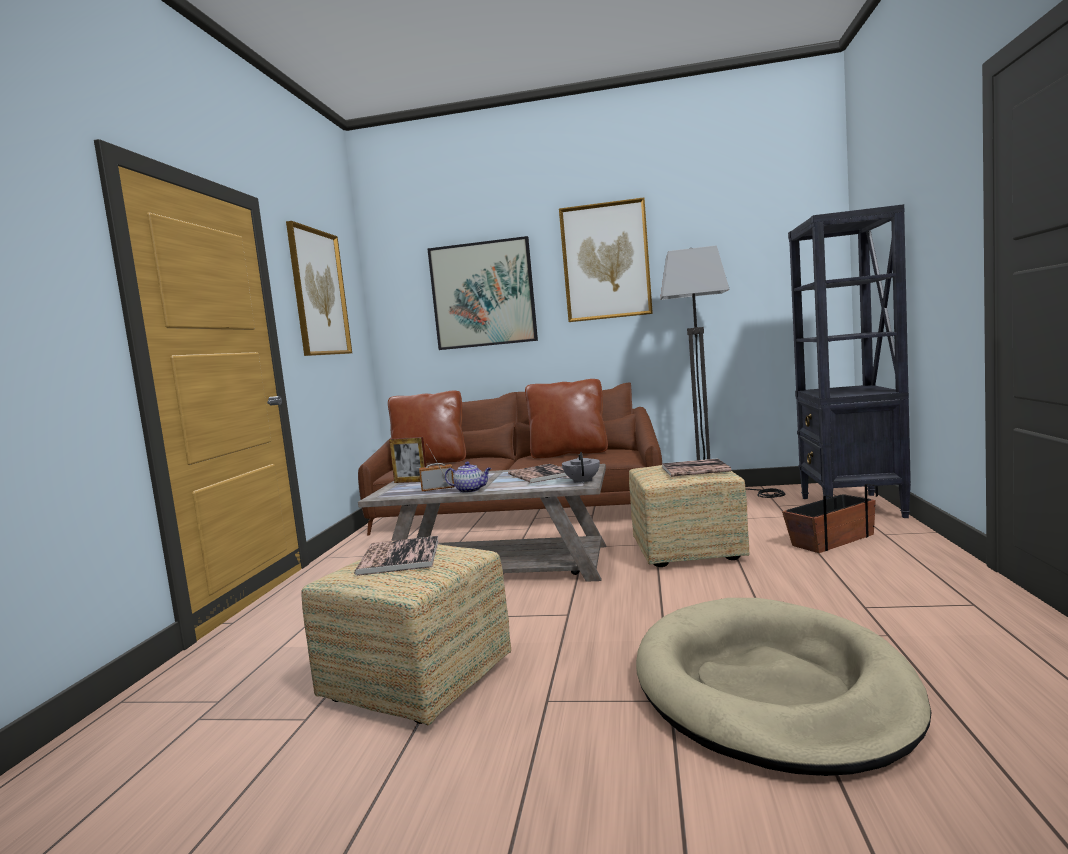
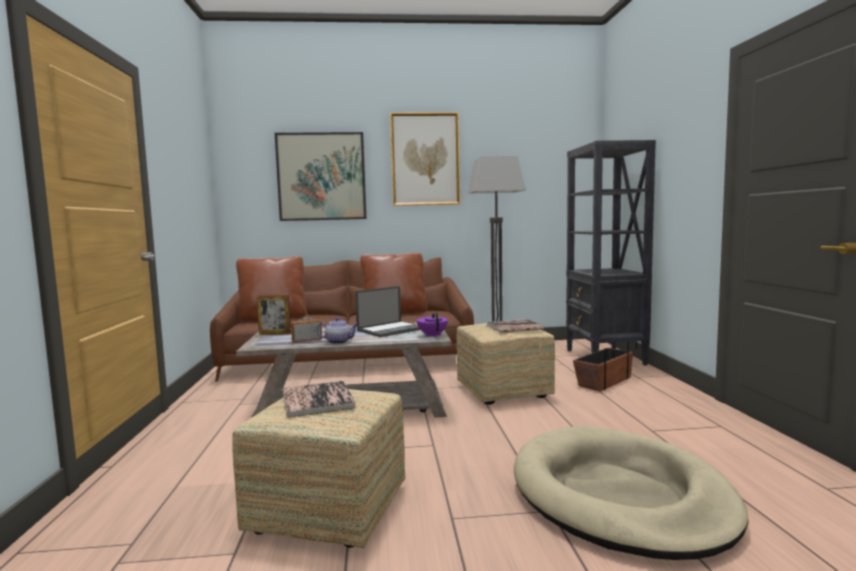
camera: 15 degrees left, 0 degrees up
picture [286,221,352,356] -> none
book [508,464,567,483] -> laptop [355,286,420,337]
grey teapot [562,452,600,483] -> purple teapot [417,311,448,337]

